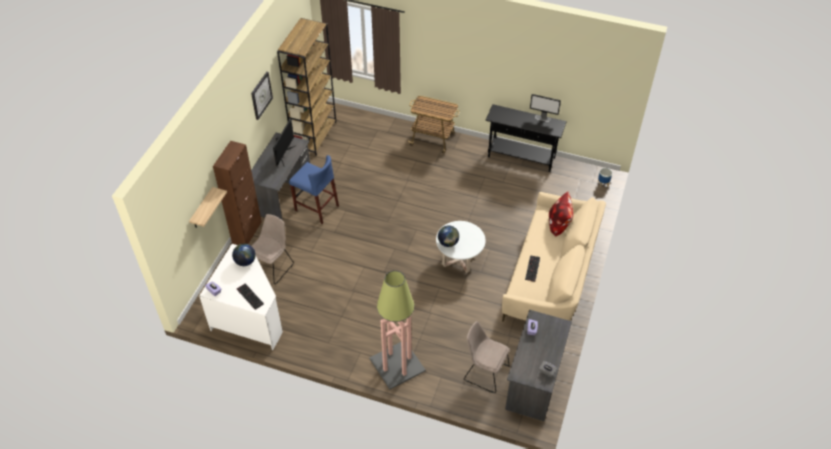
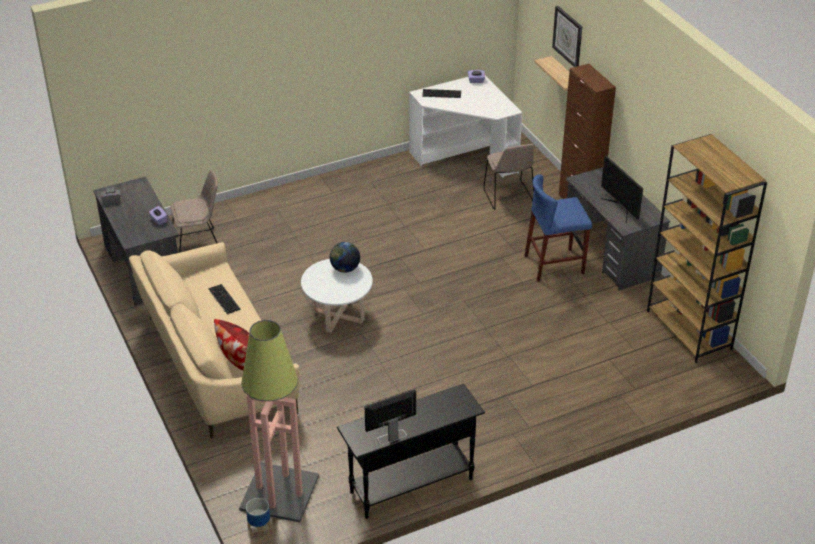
camera: 135 degrees right, 10 degrees down
globe [232,244,256,266] -> none
wall clock [251,72,273,120] -> wall clock moved to [552,6,582,67]
floor lamp [369,270,426,389] -> floor lamp moved to [239,320,319,523]
cart [408,96,460,154] -> none

